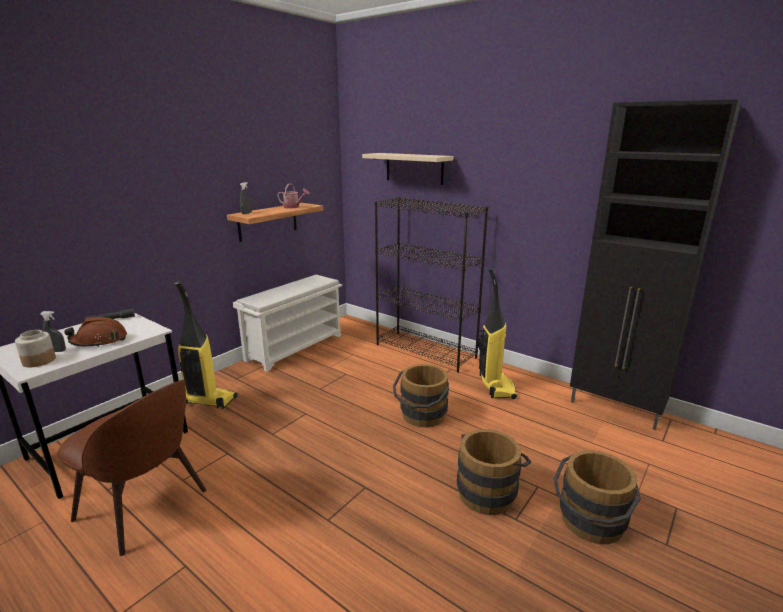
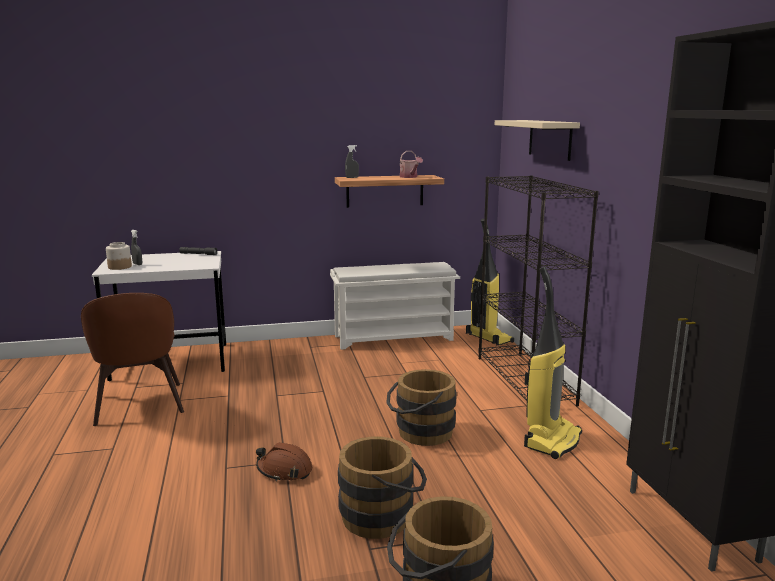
camera: 40 degrees right, 5 degrees down
brown hard hat [64,317,127,347] -> brown hard hat moved to [256,443,312,481]
vacuum cleaner [175,281,237,409] -> vacuum cleaner moved to [466,219,514,345]

